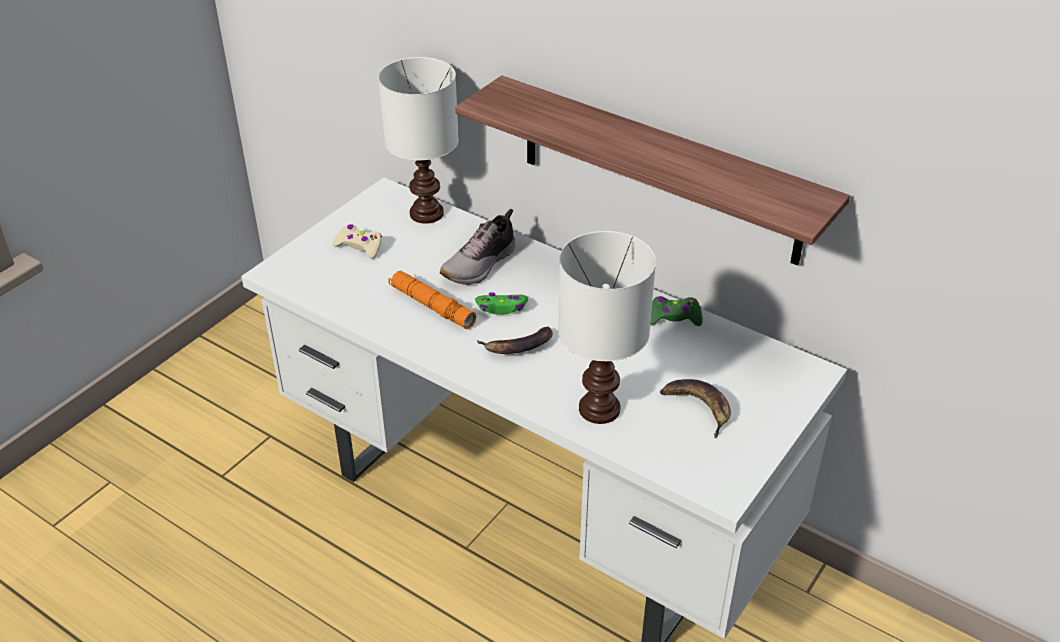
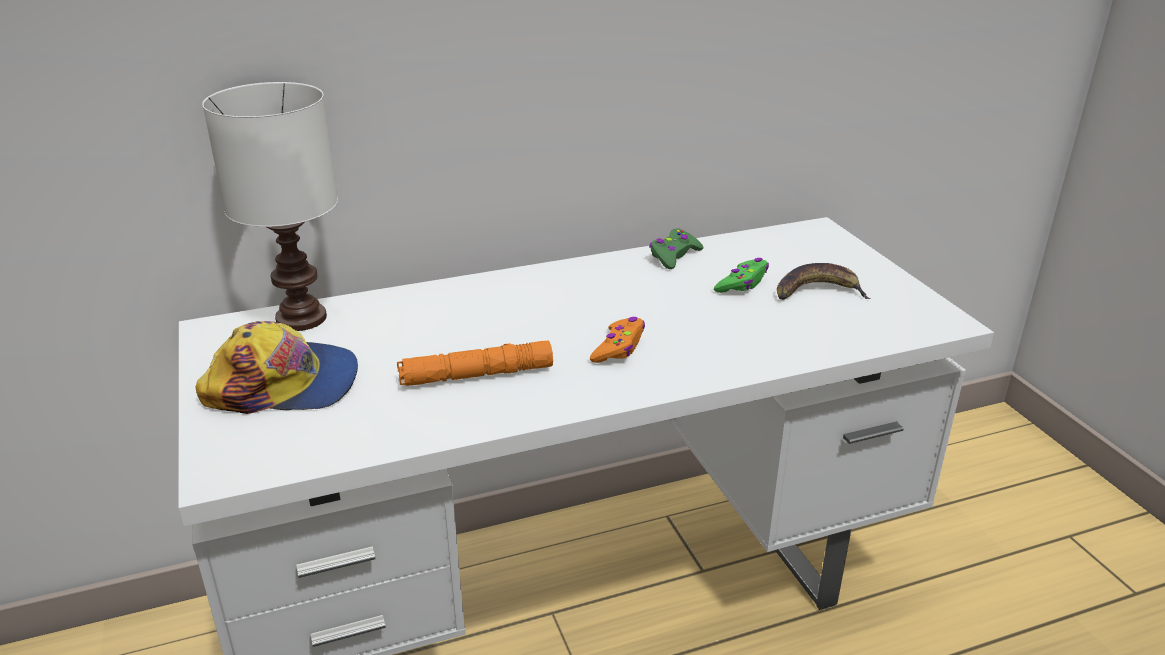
camera: 55 degrees left, 10 degrees down
beige game controller [333,224,382,259] -> cap [196,321,358,414]
shoe [440,209,515,285] -> none
shelf [455,75,850,266] -> none
green game controller [475,292,528,314] -> green game controller moved to [714,258,769,293]
banana [477,326,553,354] -> orange game controller [590,317,645,363]
white table lamp [558,231,656,424] -> none

